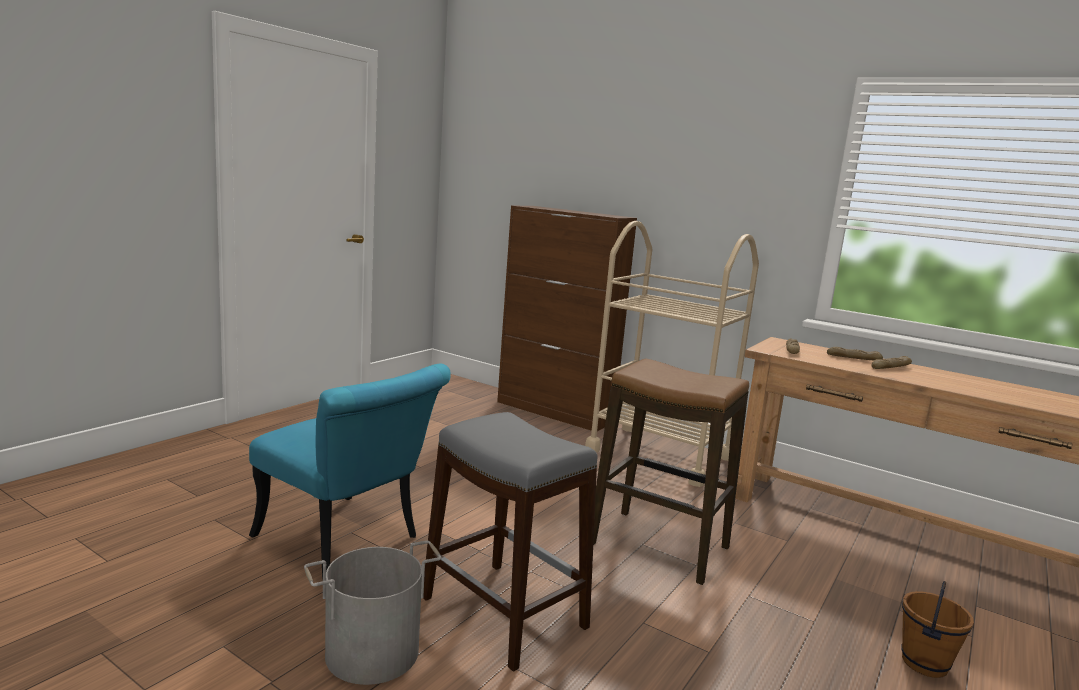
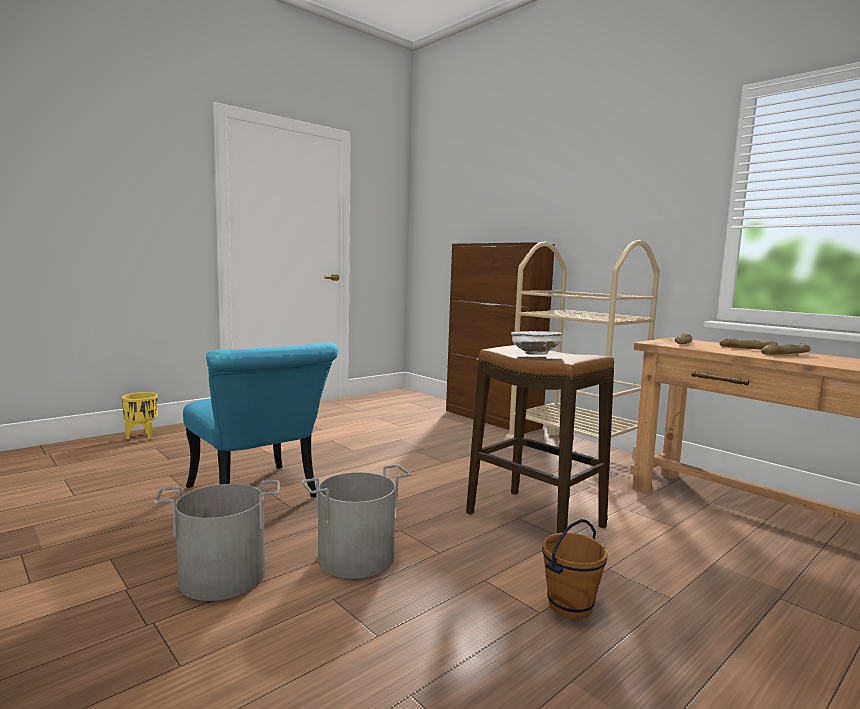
camera: 15 degrees right, 5 degrees down
grey stool [423,412,598,672] -> grey bucket [302,465,411,579]
brown bucket [902,581,974,678] -> brown bucket moved to [542,519,608,619]
none -> yellow planter [122,392,158,440]
none -> white bowl [511,331,562,355]

